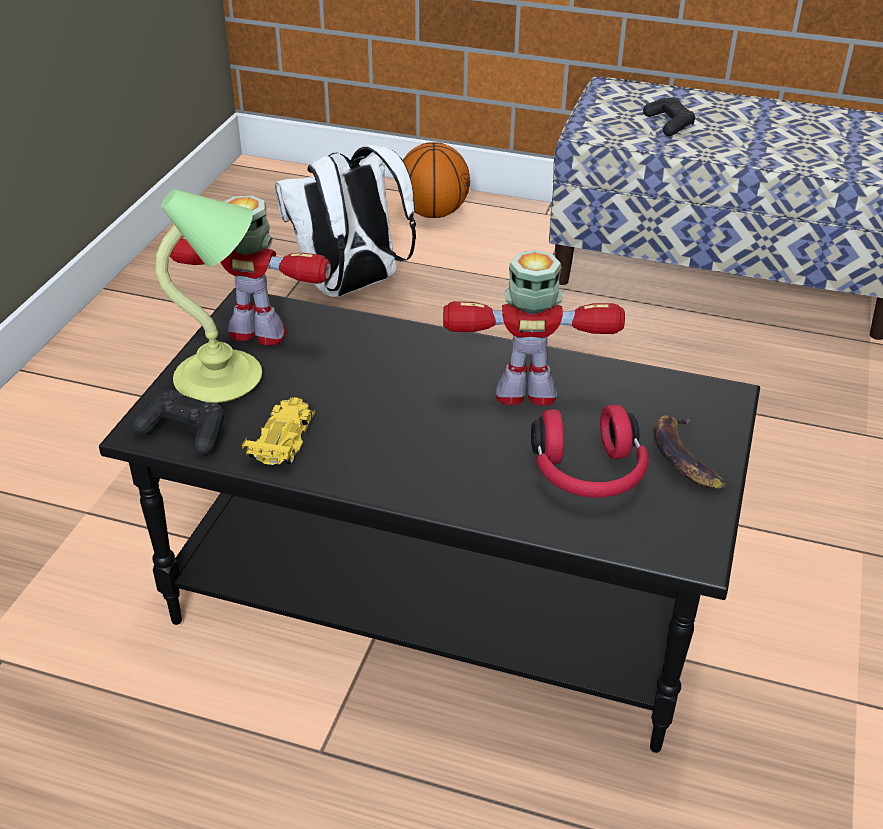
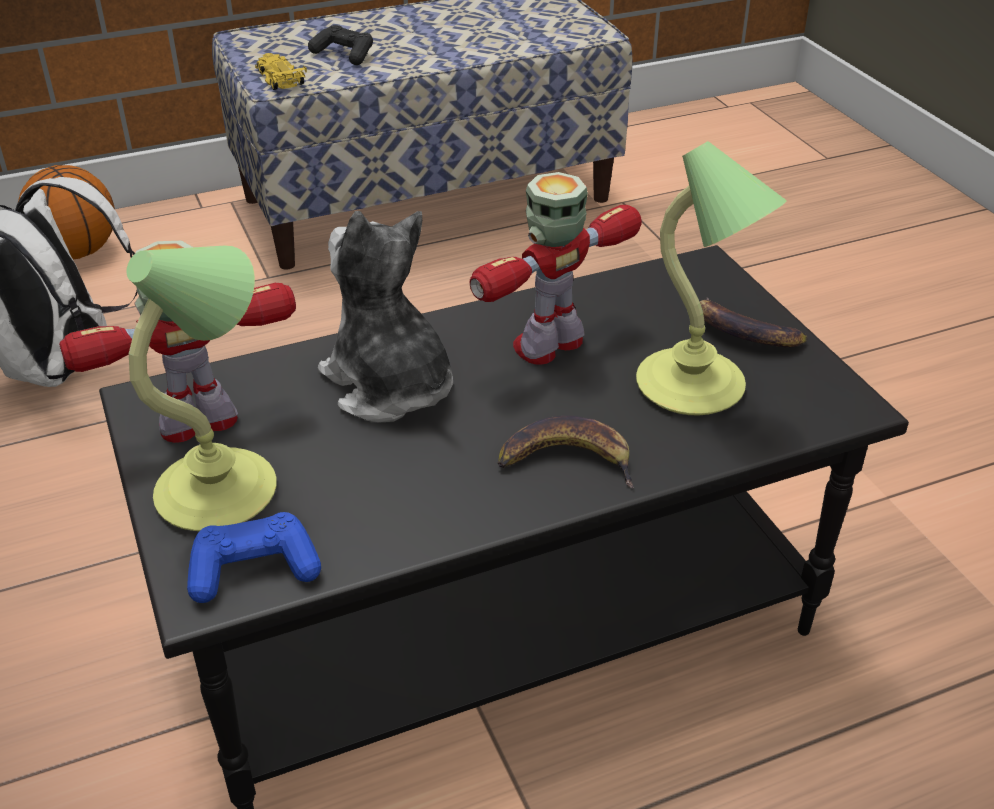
camera: 40 degrees left, 0 degrees up
black game controller [133,390,225,455] -> blue game controller [187,512,321,603]
yellow toy car [241,397,315,465] -> yellow toy car moved to [255,53,307,90]
red headphones [531,405,648,498] -> table lamp [636,141,787,416]
none -> plush toy [318,211,453,423]
none -> banana [498,416,634,488]

